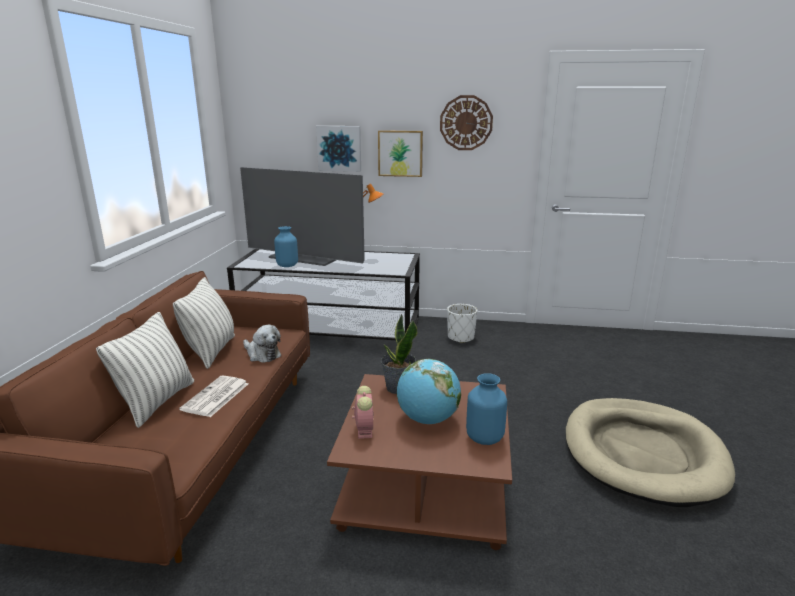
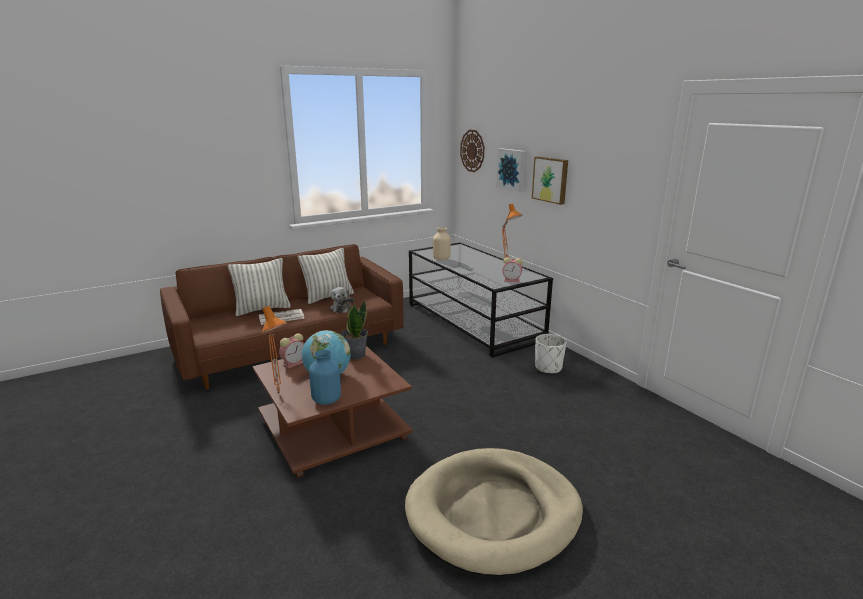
camera: 50 degrees right, 0 degrees up
television [240,167,365,266] -> none
blue vase [274,226,298,267] -> beige vase [433,227,451,260]
wall clock [440,95,493,150] -> wall clock moved to [460,130,484,172]
none -> orange table lamp [262,306,287,394]
none -> alarm clock [503,257,523,282]

